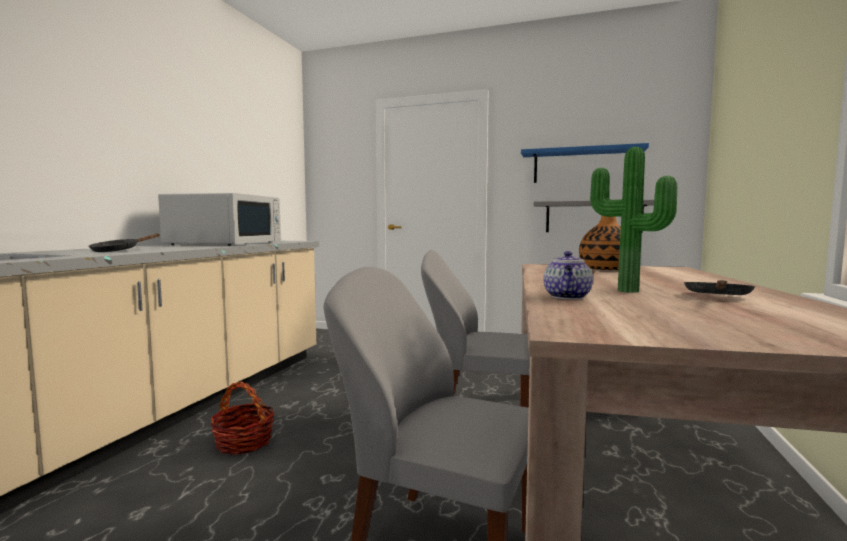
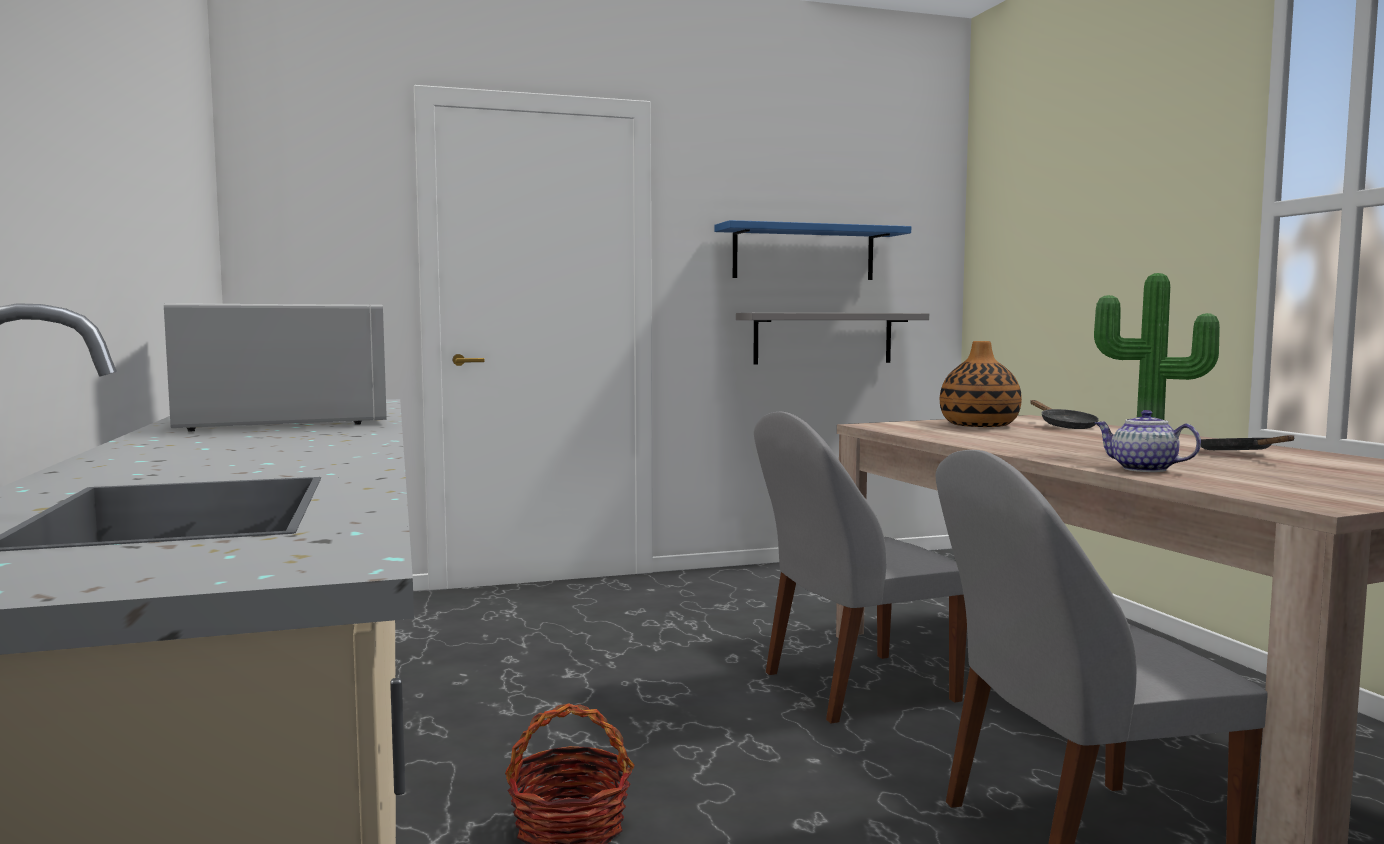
camera: 35 degrees left, 0 degrees up
black frying pan [89,234,160,252] -> black frying pan moved to [1031,400,1099,429]
teapot [543,251,593,299] -> teapot turned 150 degrees clockwise [1095,410,1201,472]

